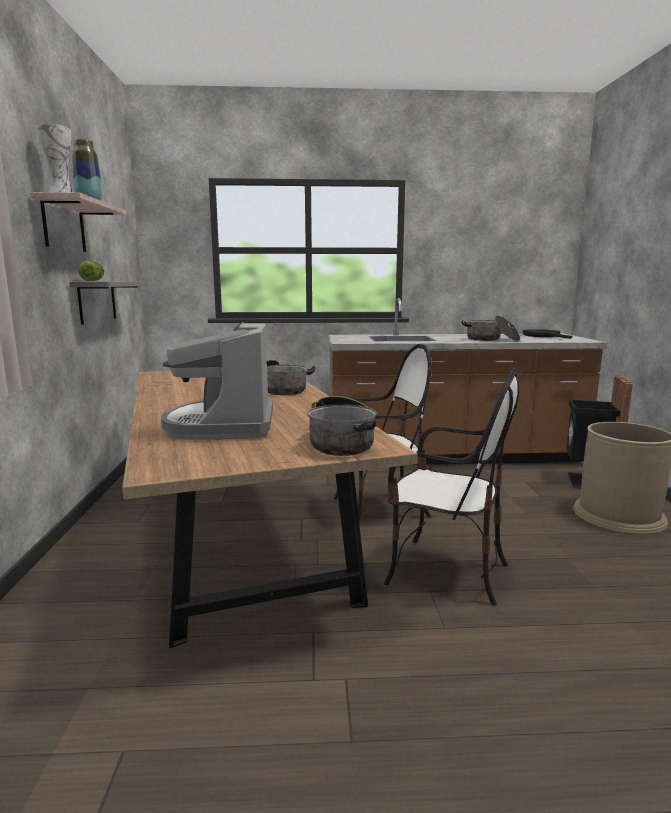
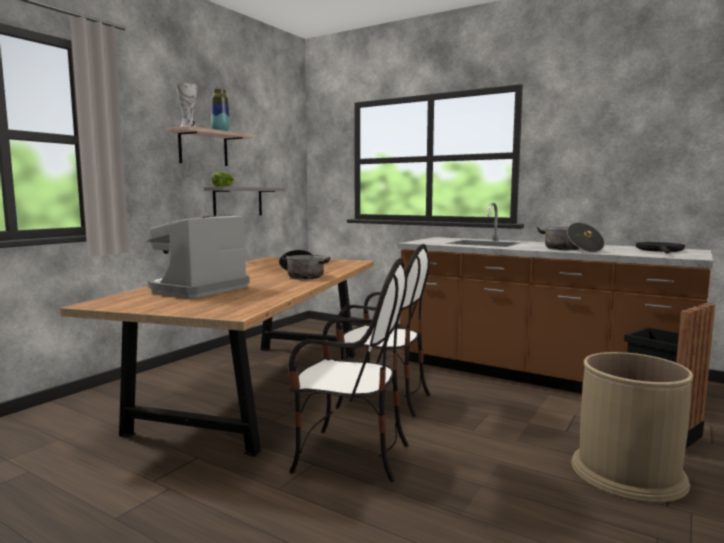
camera: 35 degrees right, 5 degrees down
cooking pot [307,396,376,456] -> none
chair [384,367,519,605] -> chair turned 45 degrees counterclockwise [288,258,409,482]

